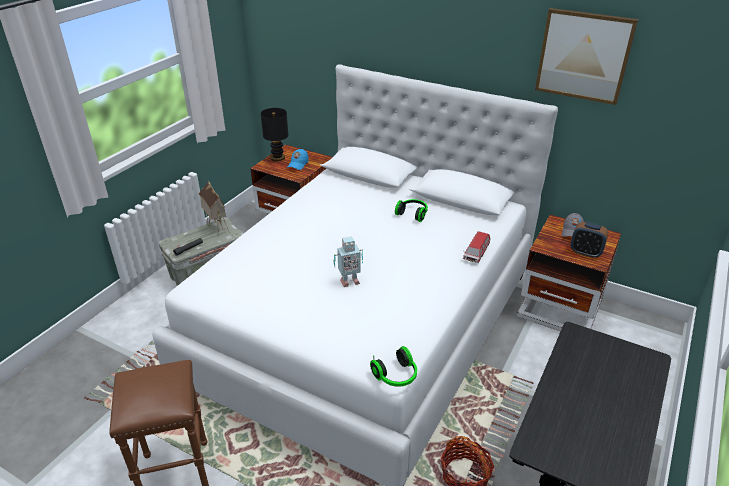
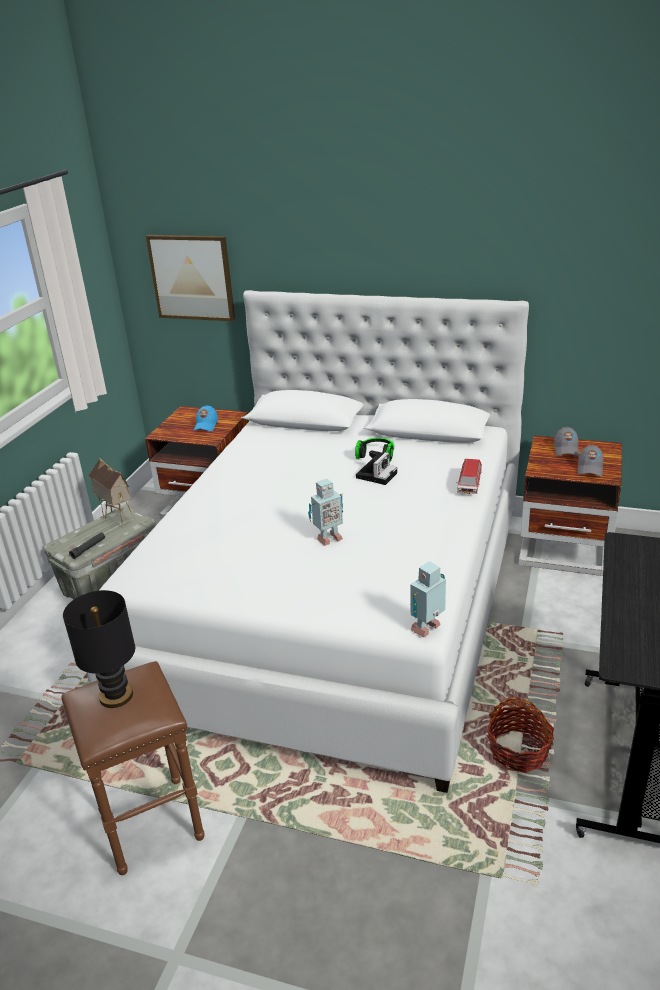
camera: 10 degrees left, 5 degrees down
black table lamp [261,108,289,161] -> black table lamp moved to [63,590,135,708]
headphones [370,346,417,387] -> toy robot [410,561,446,638]
picture [535,8,638,105] -> picture moved to [146,235,235,321]
alarm clock [571,222,609,258] -> grey cap [578,445,604,476]
none -> camera [356,450,397,485]

